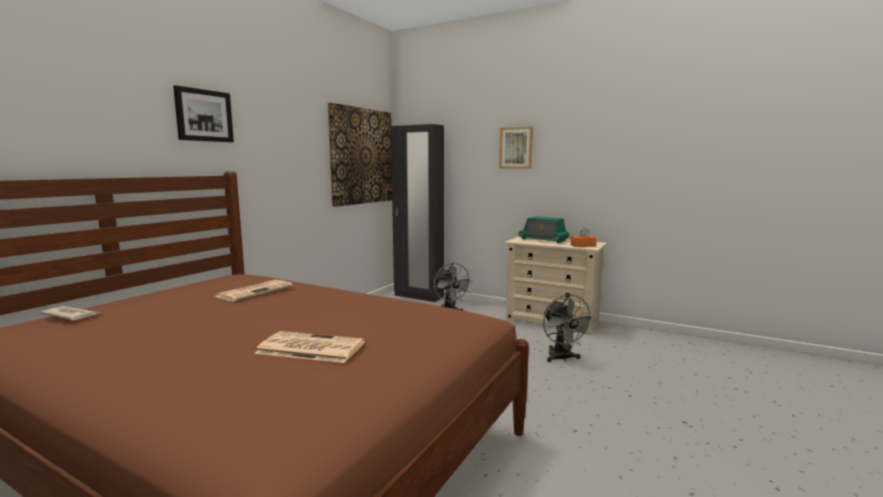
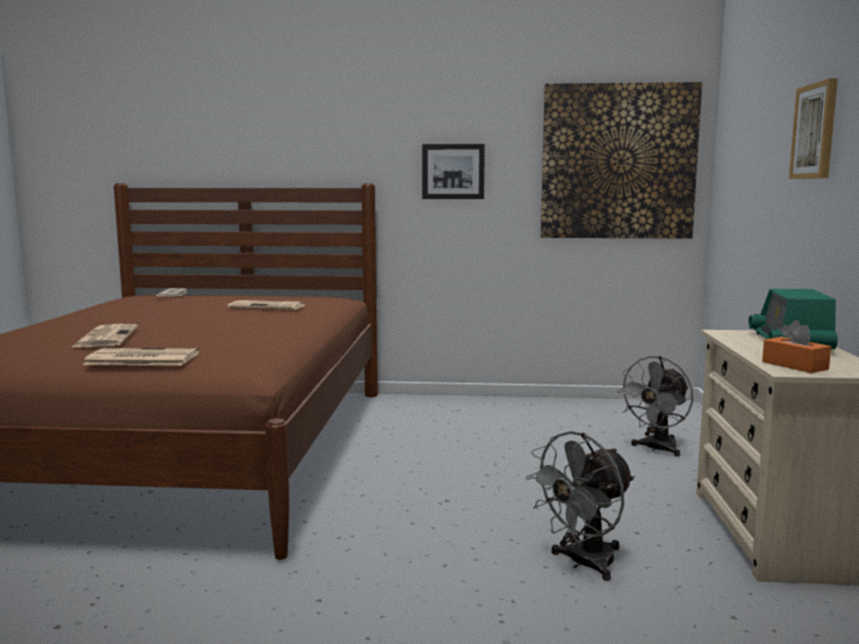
camera: 65 degrees right, 0 degrees up
picture [173,85,234,142] -> picture moved to [422,144,485,199]
black wardrobe [391,124,444,302] -> none
none -> newspaper [83,348,199,365]

